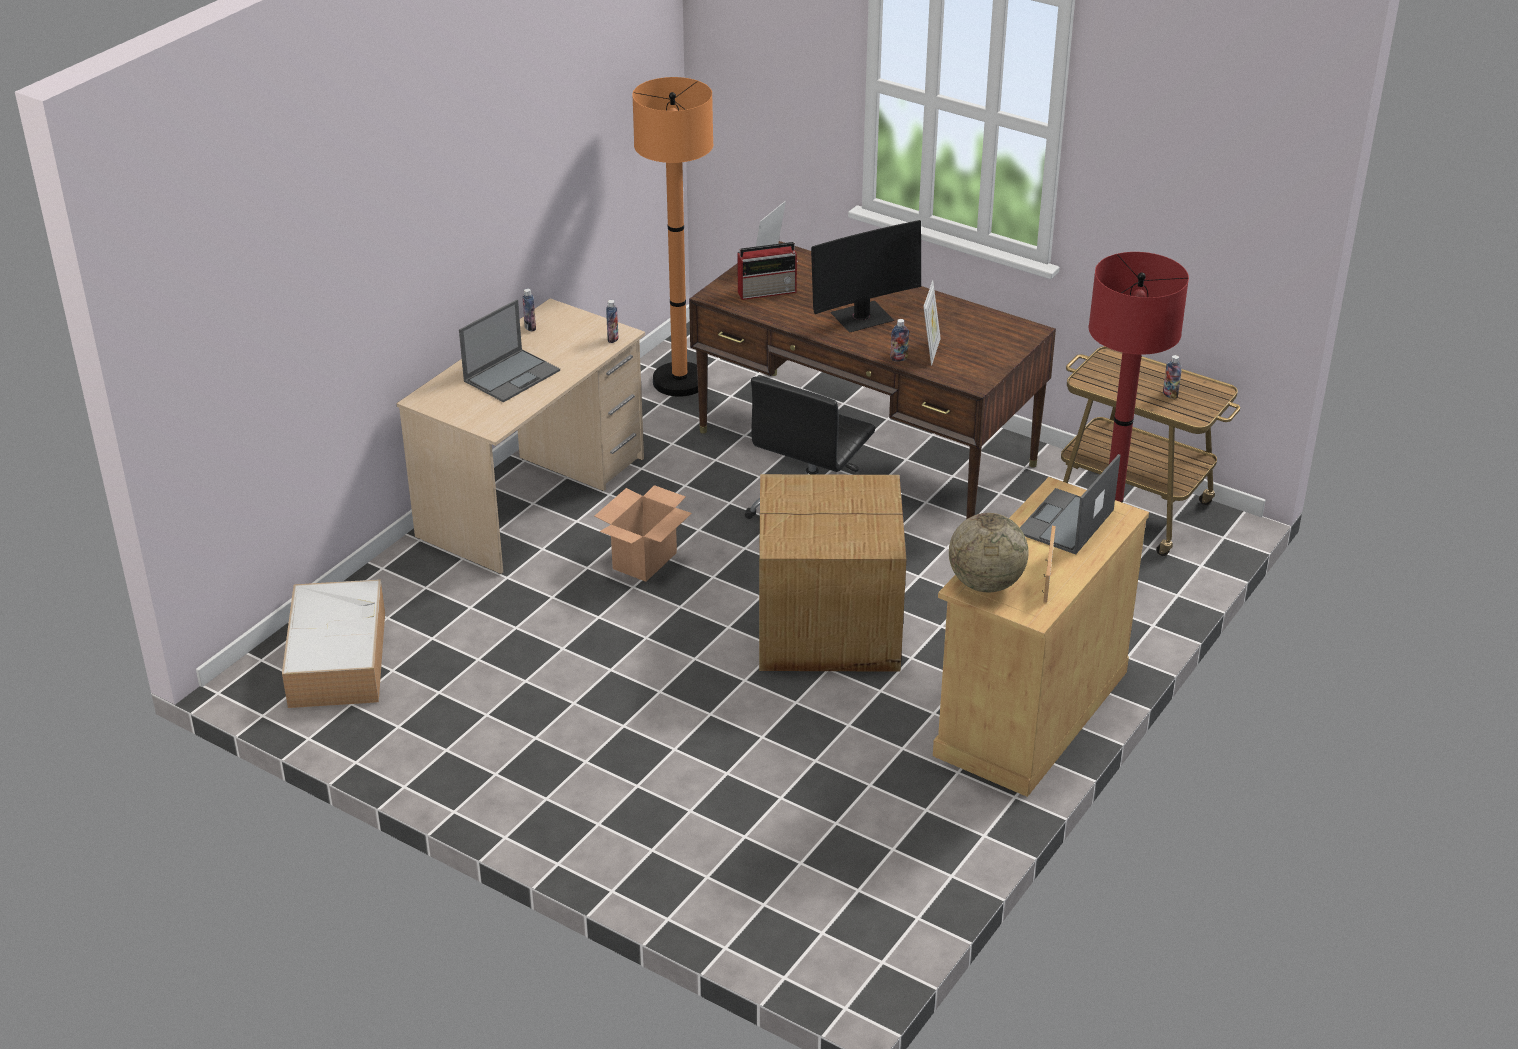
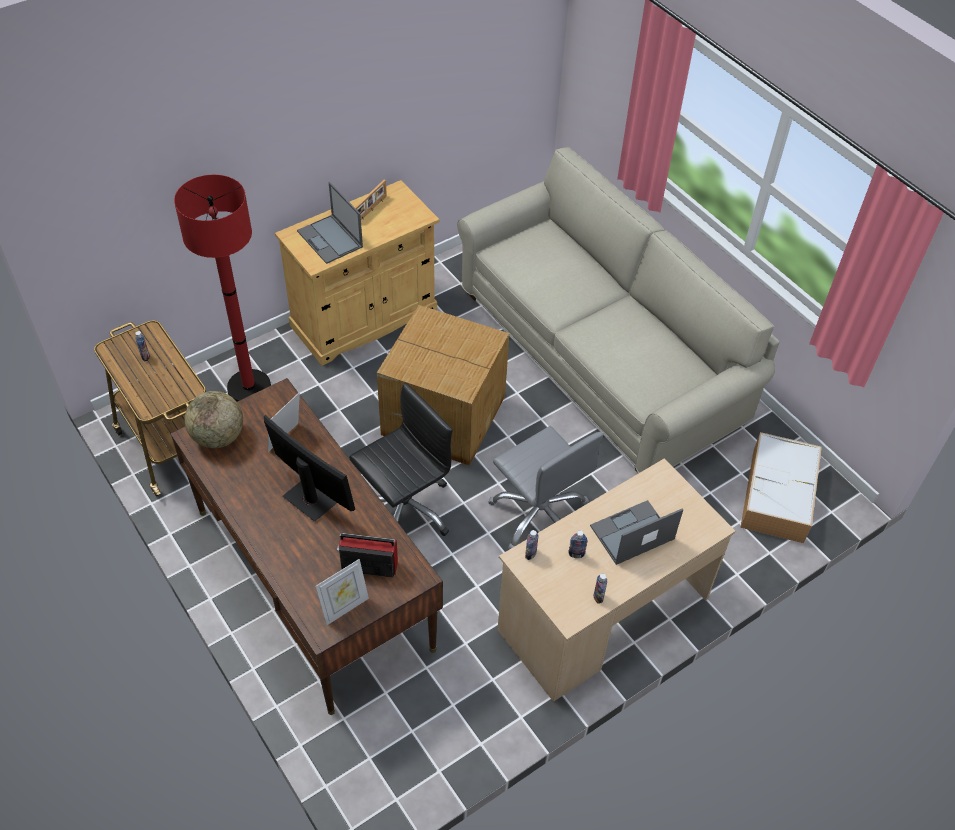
camera: 160 degrees left, 15 degrees up
cardboard box [594,485,692,582] -> grey office chair [488,426,603,549]
orange floor lamp [632,77,713,397] -> none
monitor [811,220,921,333] -> monitor turned 45 degrees clockwise [264,415,355,522]
bottle [890,319,909,362] -> bottle moved to [568,530,588,558]
globe [949,513,1028,592] -> globe moved to [185,391,243,448]
laptop [1020,454,1120,554] -> laptop turned 90 degrees clockwise [297,182,363,264]
none -> beige sofa [457,147,780,474]

